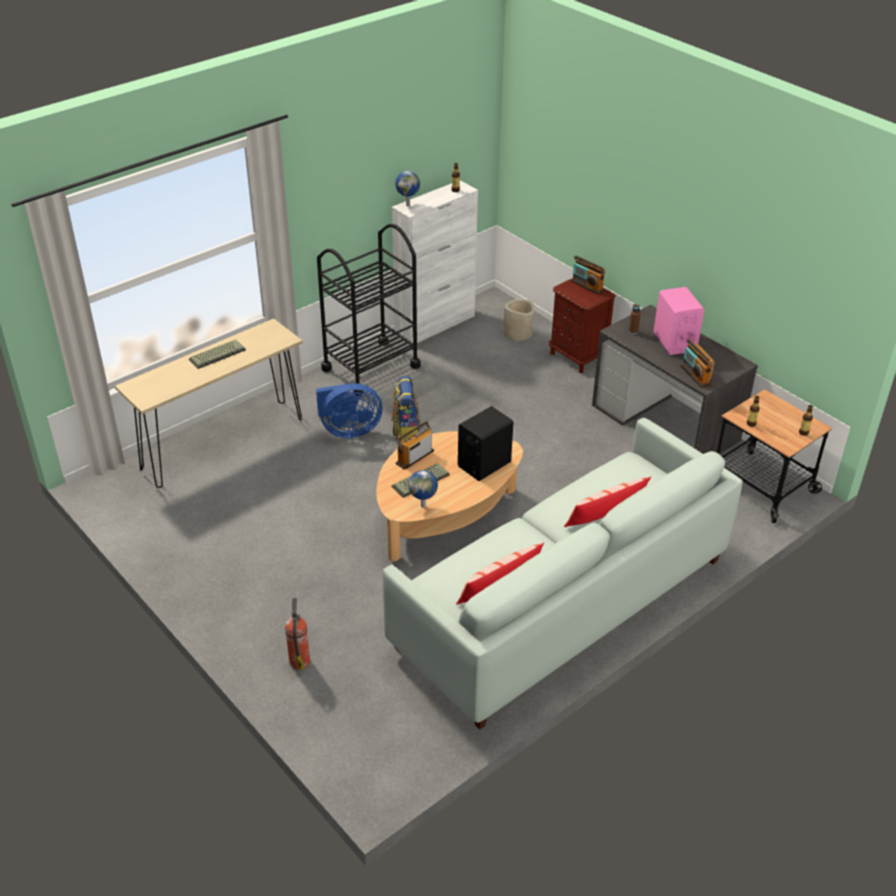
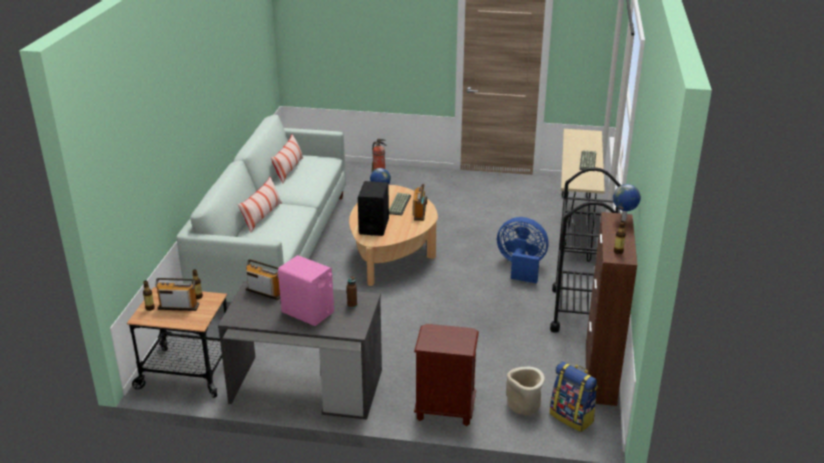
camera: 140 degrees right, 10 degrees down
blue fan [316,383,382,438] -> blue fan turned 75 degrees clockwise [497,217,548,284]
white cabinet [392,180,478,345] -> brown cabinet [586,212,637,406]
backpack [392,376,421,442] -> backpack moved to [550,361,598,432]
radio [571,255,605,295] -> radio moved to [156,278,199,311]

